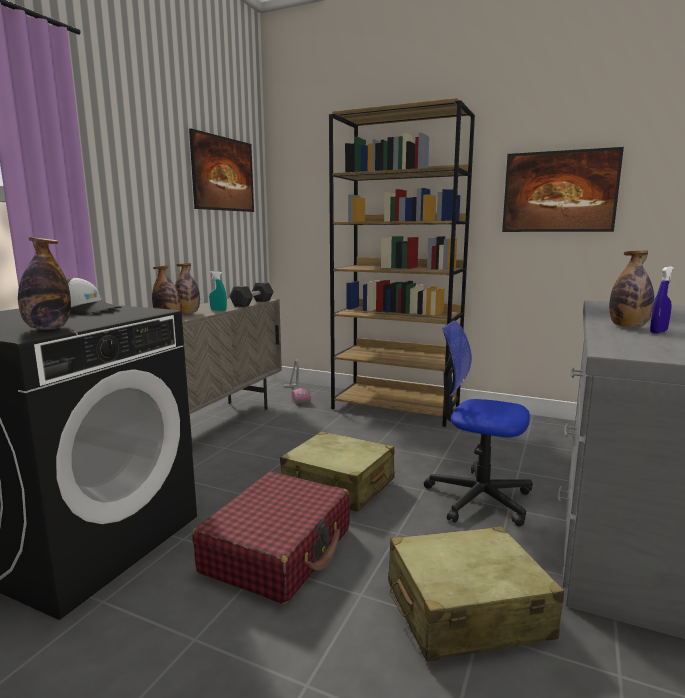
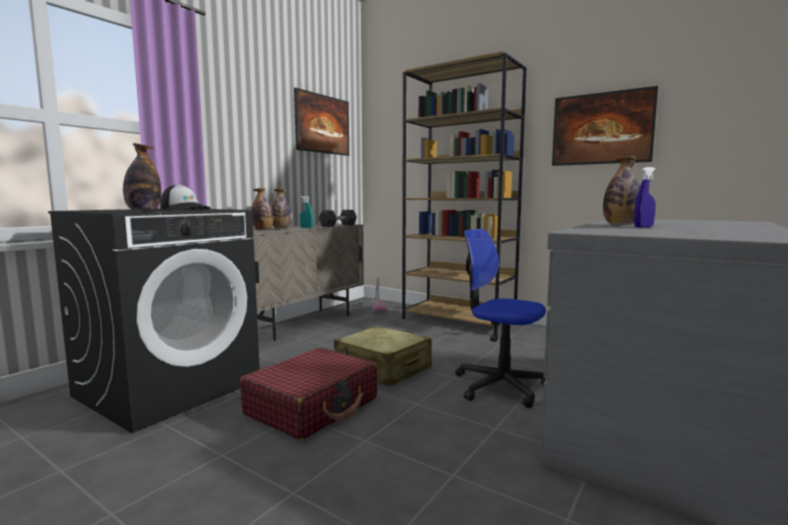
camera: 10 degrees right, 5 degrees down
beige suitcase [388,526,564,662] -> none

